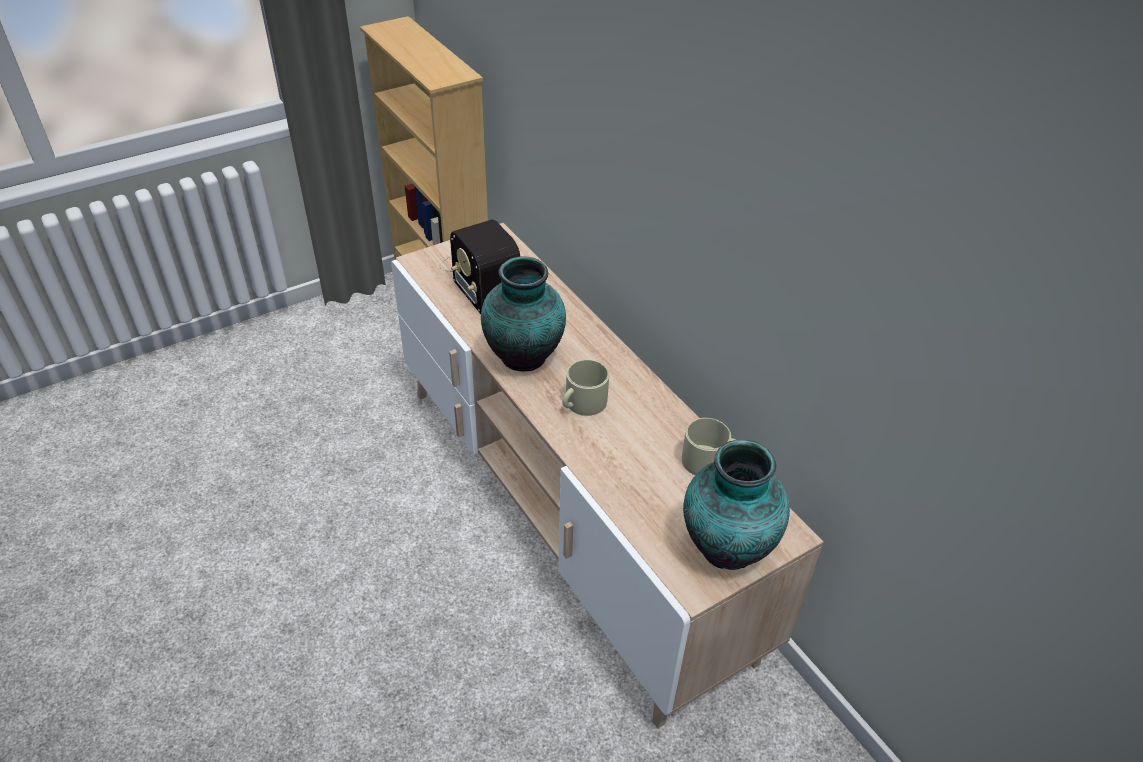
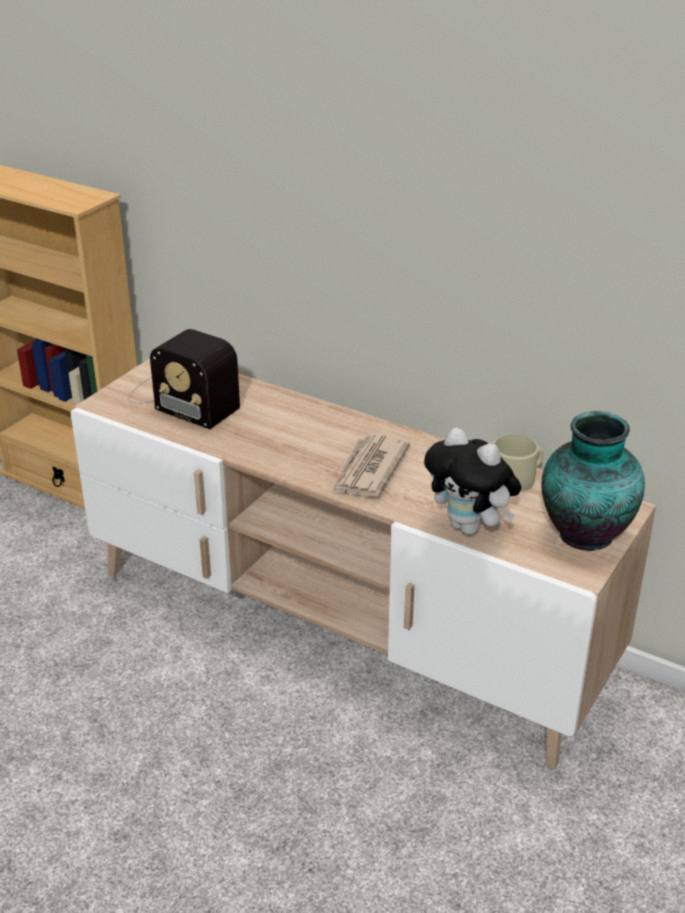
camera: 25 degrees left, 10 degrees down
vase [481,256,566,371] -> none
beige mug [562,360,609,416] -> newspaper [332,434,410,497]
none -> plush toy [424,427,521,535]

